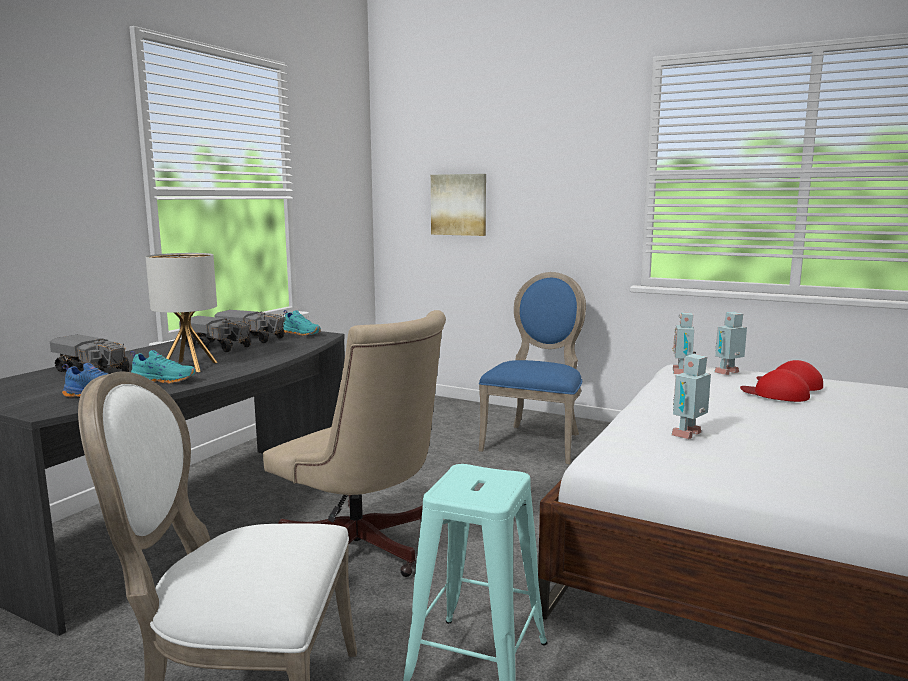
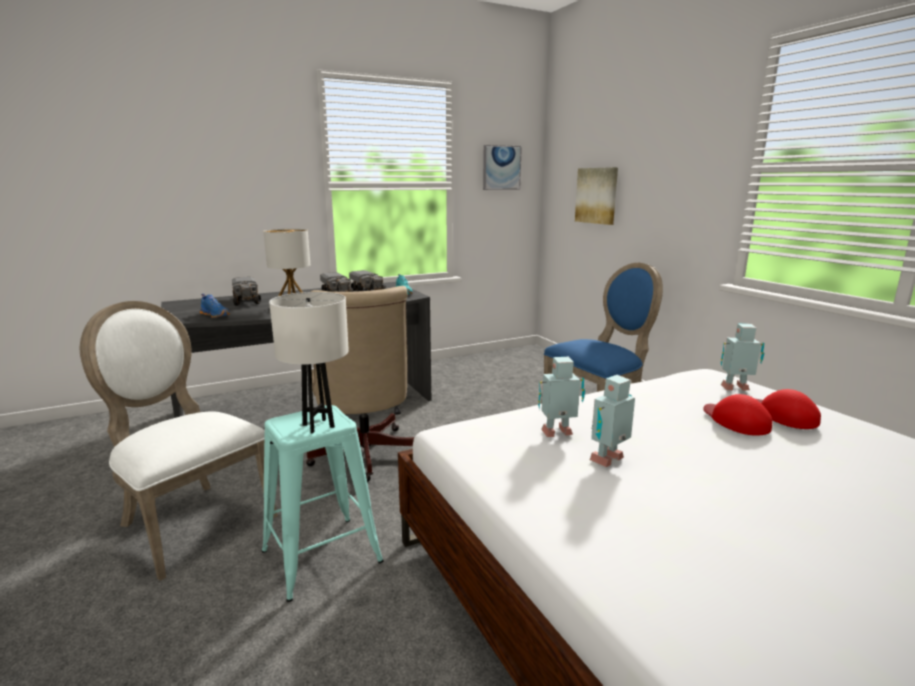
camera: 35 degrees right, 5 degrees up
turquoise shoe [130,350,196,384] -> none
toy robot [672,312,696,374] -> toy robot moved to [590,375,635,467]
none -> white table lamp [269,292,349,434]
none -> picture [483,145,522,190]

